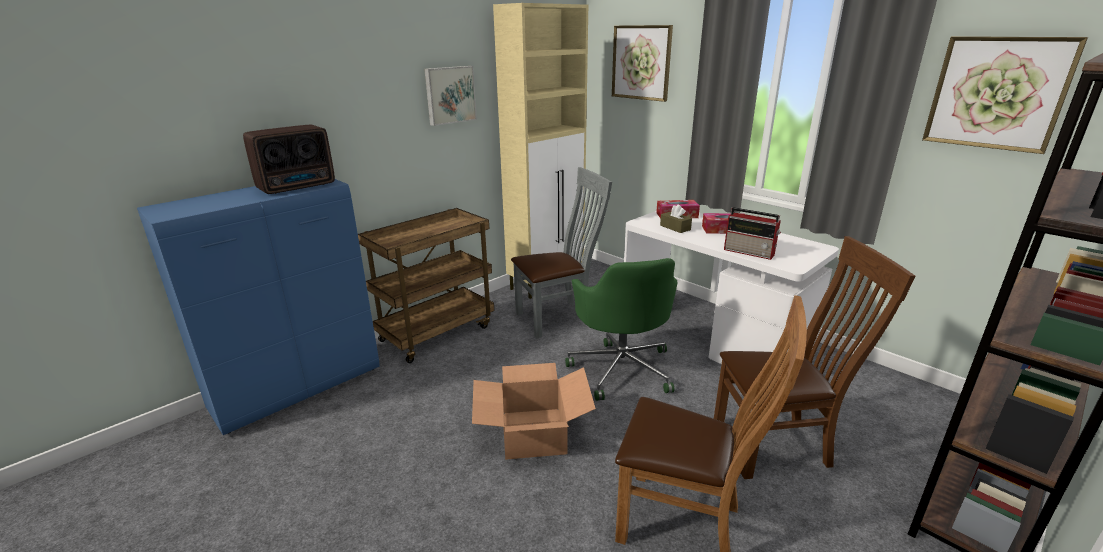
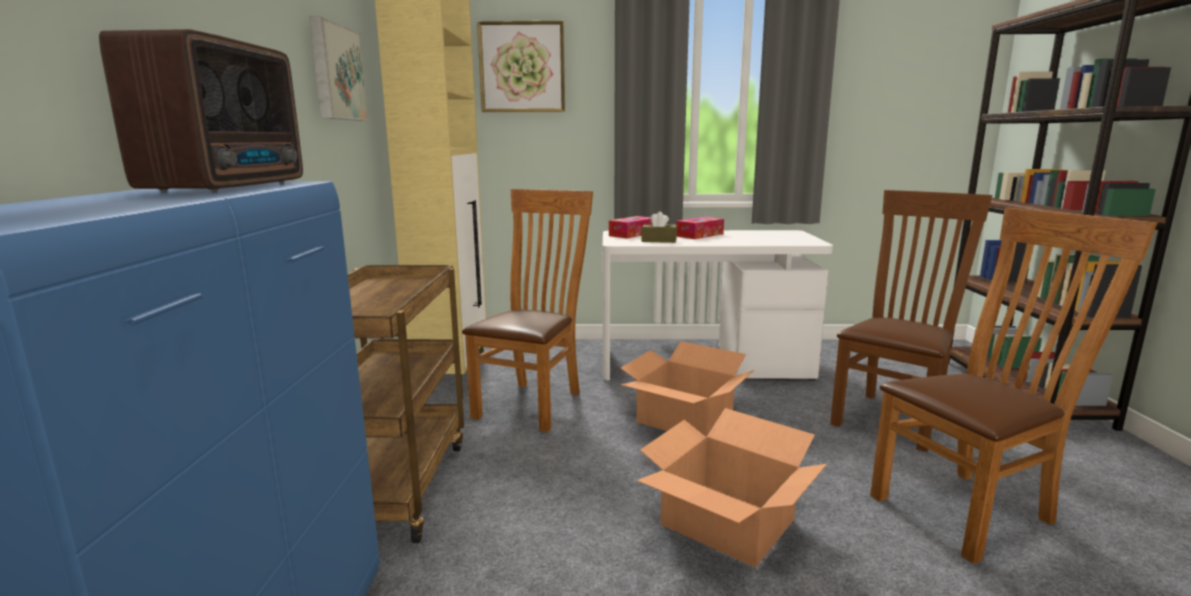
camera: 45 degrees left, 10 degrees down
grey chair [511,167,612,339] -> brown chair [462,189,593,432]
green office chair [565,258,677,401] -> cardboard box [621,341,754,437]
radio [724,207,781,260] -> none
picture [922,36,1088,154] -> none

